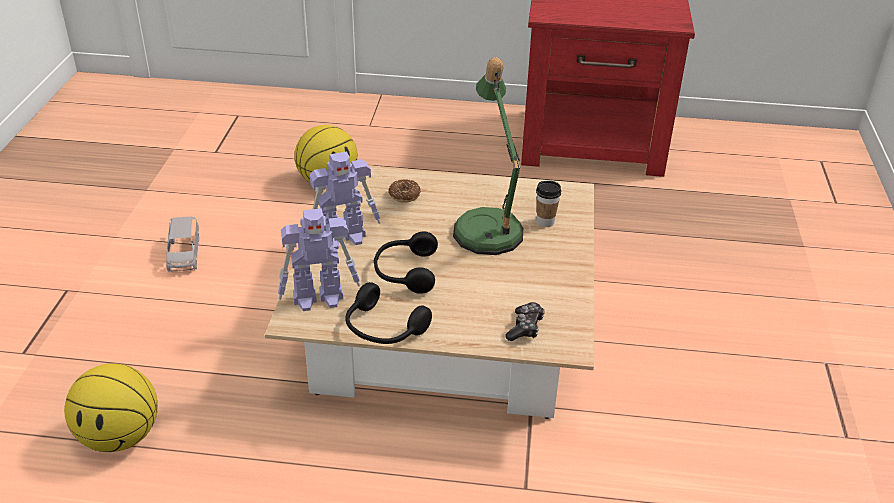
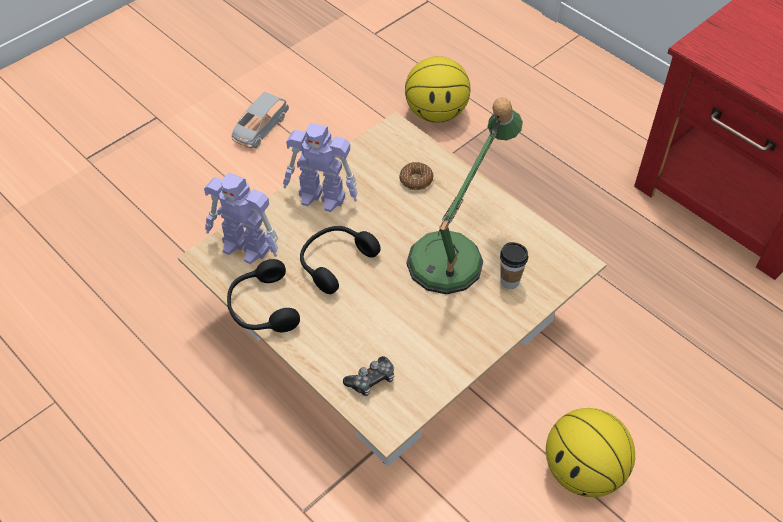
camera: 40 degrees right, 15 degrees up
basketball [64,363,158,452] -> basketball moved to [546,408,635,497]

